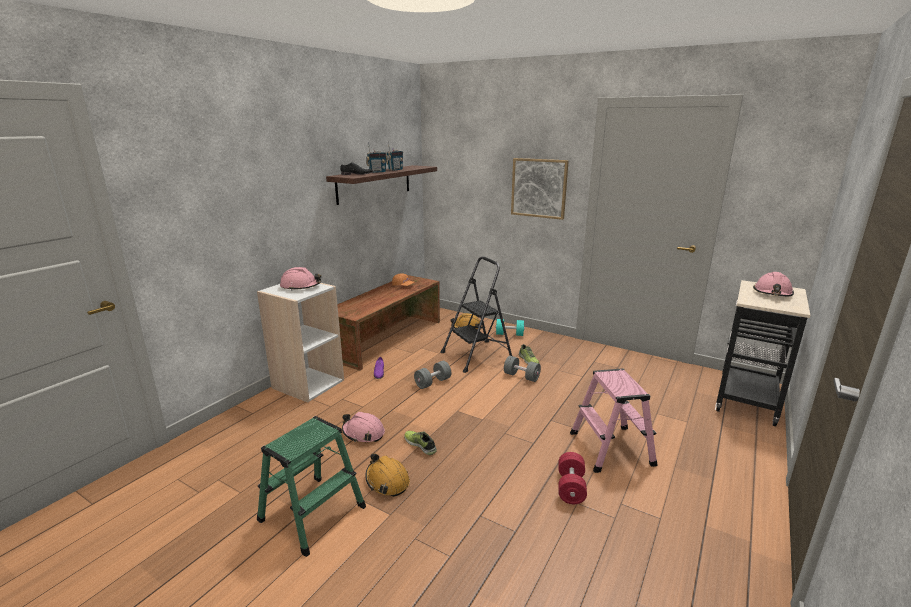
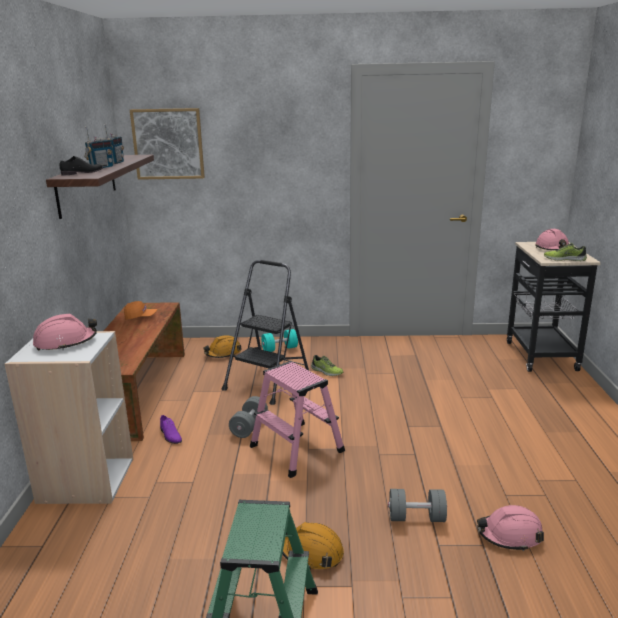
camera: 30 degrees left, 0 degrees up
pink hard hat [342,412,385,442] -> pink hard hat moved to [477,505,544,551]
shoe [404,431,437,455] -> shoe moved to [544,243,587,261]
grey dumbbell [504,356,541,382] -> grey dumbbell moved to [388,489,447,522]
picture [511,158,569,220] -> picture moved to [130,108,205,180]
red dumbbell [558,452,587,504] -> none
pink step ladder [570,368,658,473] -> pink step ladder moved to [250,361,345,478]

